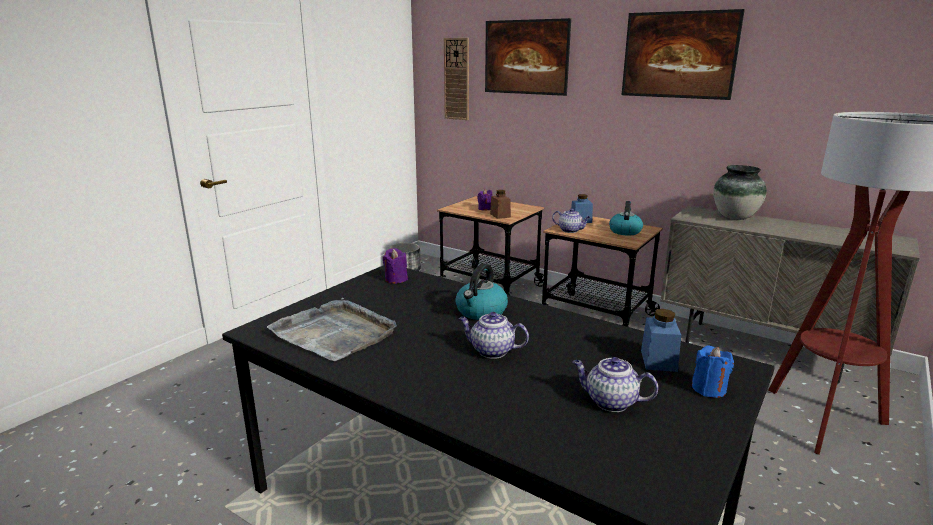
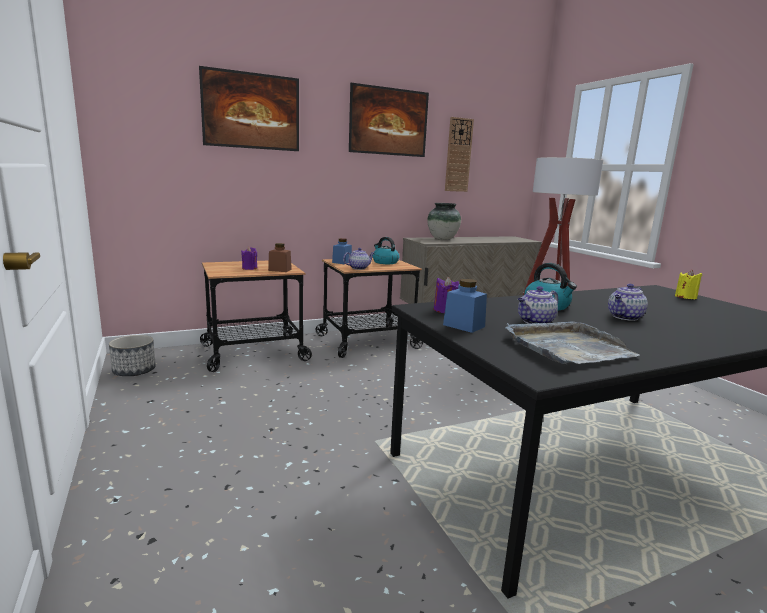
camera: 60 degrees left, 5 degrees down
wall clock [444,38,469,120] -> wall clock moved to [445,117,474,192]
teapot [573,357,658,412] -> teapot moved to [518,286,558,324]
blue jar [641,309,681,372] -> blue jar moved to [443,279,487,333]
blue candle [692,346,734,398] -> yellow candle [675,269,702,299]

